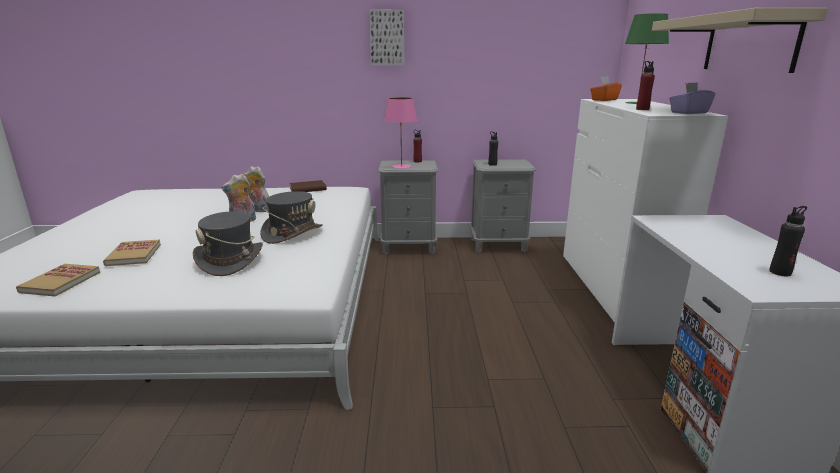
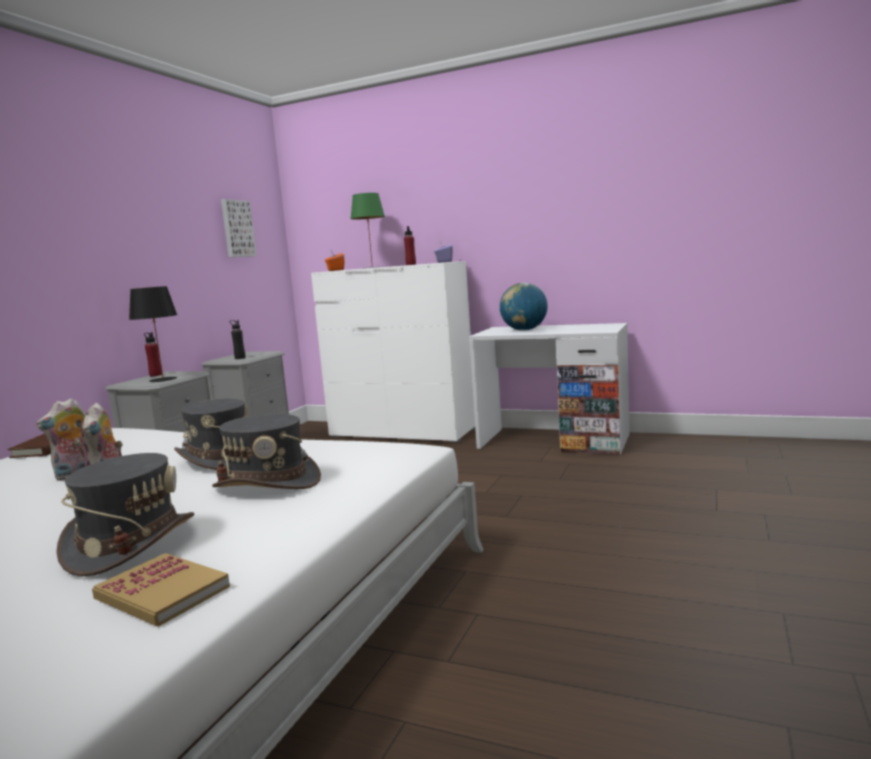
camera: 65 degrees left, 10 degrees down
book [103,239,161,266] -> grey hat [56,453,194,576]
picture [369,10,404,66] -> picture moved to [221,199,257,257]
pink table lamp [384,97,417,169] -> black table lamp [129,286,177,382]
beige shelf [652,8,828,73] -> none
black bottle [769,206,807,276] -> none
none -> globe [500,283,548,331]

